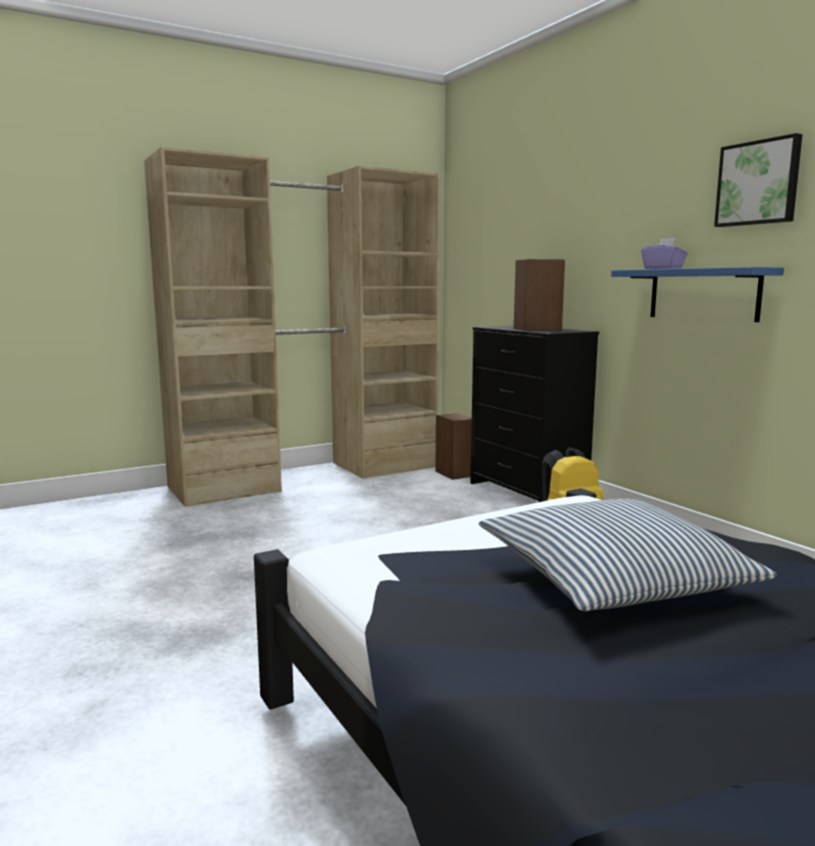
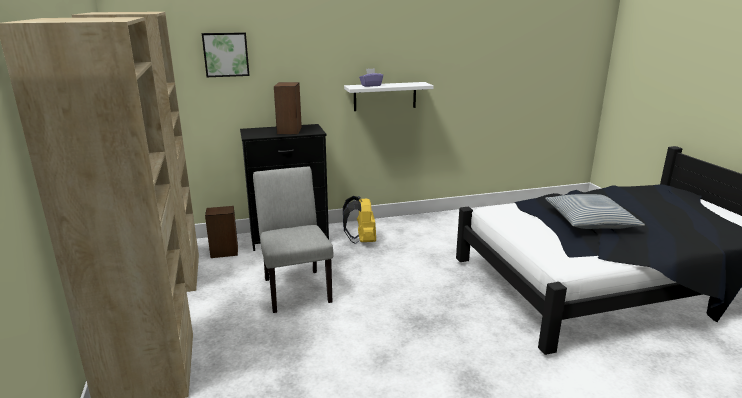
camera: 75 degrees left, 10 degrees up
blue shelf [611,267,784,322] -> white shelf [344,82,434,111]
picture [714,133,803,227] -> picture moved to [202,32,249,77]
none -> grey chair [253,167,333,313]

